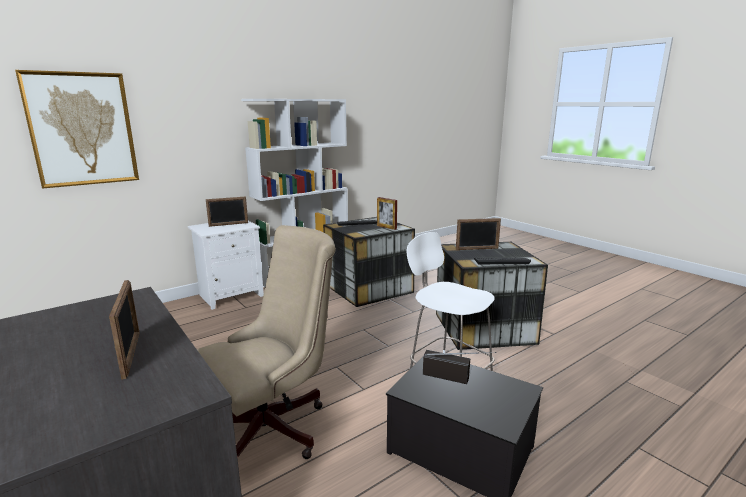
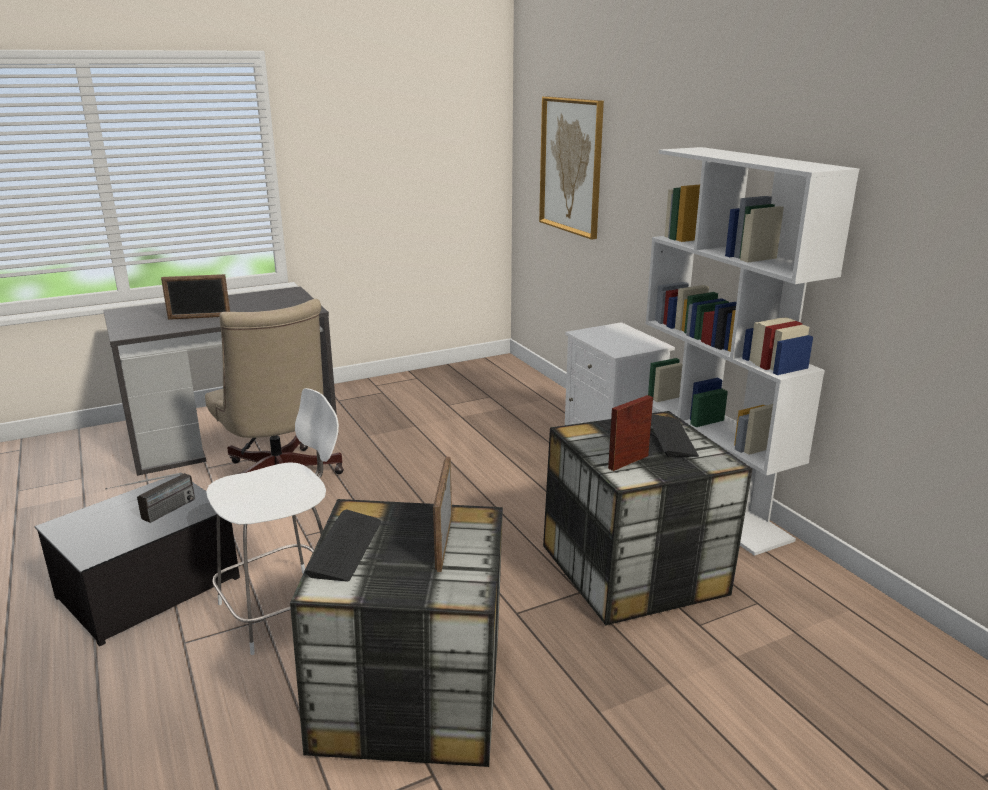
camera: 100 degrees right, 5 degrees up
picture frame [206,196,248,227] -> none

